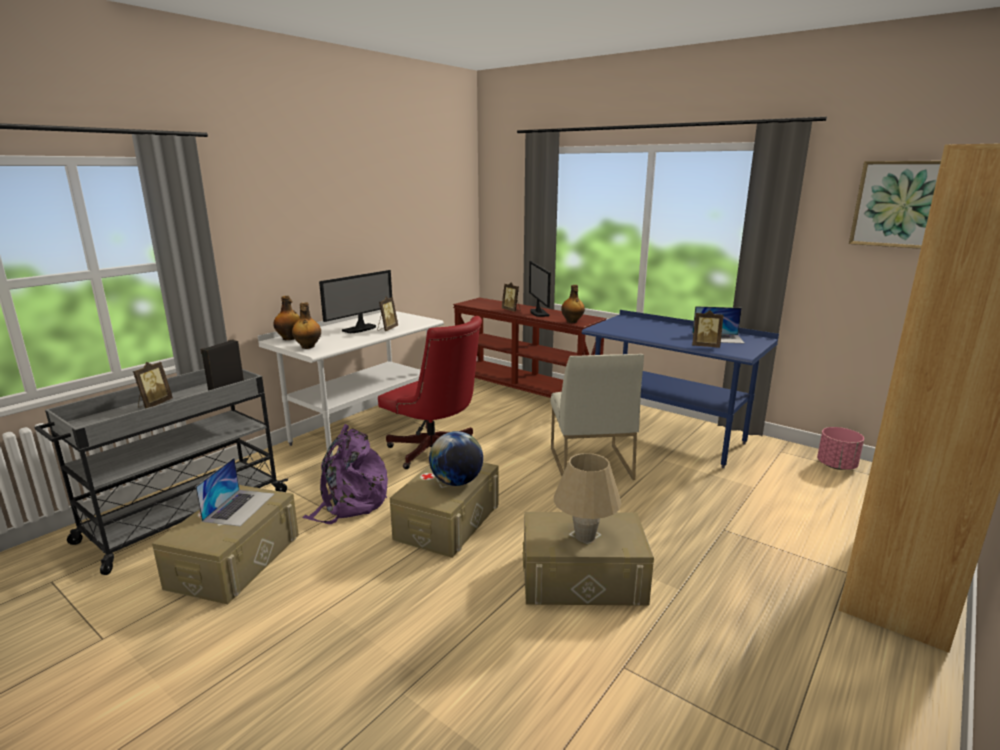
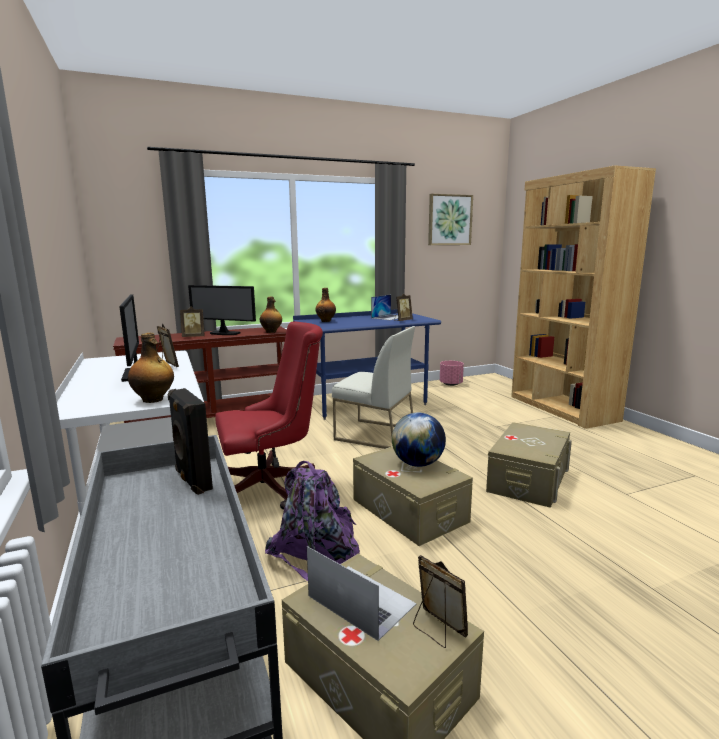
camera: 60 degrees left, 5 degrees down
picture frame [133,362,173,409] -> picture frame moved to [413,555,468,648]
bottle [273,296,300,340] -> bottle moved to [315,288,336,322]
beige table lamp [554,453,621,543] -> none

